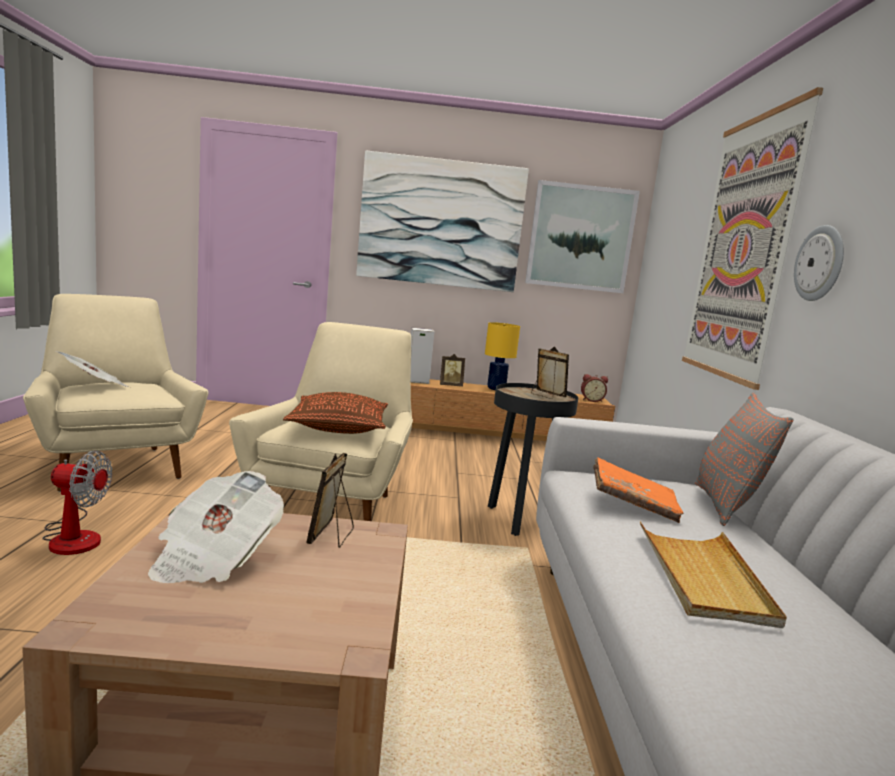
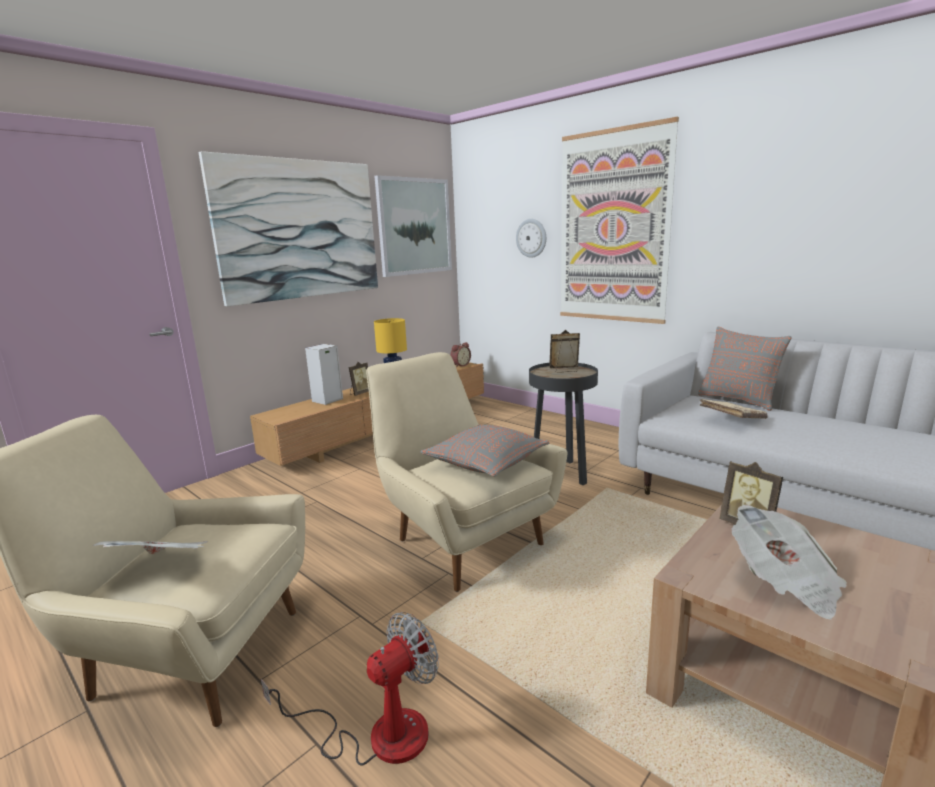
camera: 45 degrees left, 5 degrees up
brown pillow [283,392,388,434] -> grey pillow [420,424,549,477]
orange book [593,457,683,523] -> beige book [700,399,767,419]
beige tray [640,521,787,628] -> none
wall clock [794,225,844,301] -> wall clock moved to [516,219,546,258]

